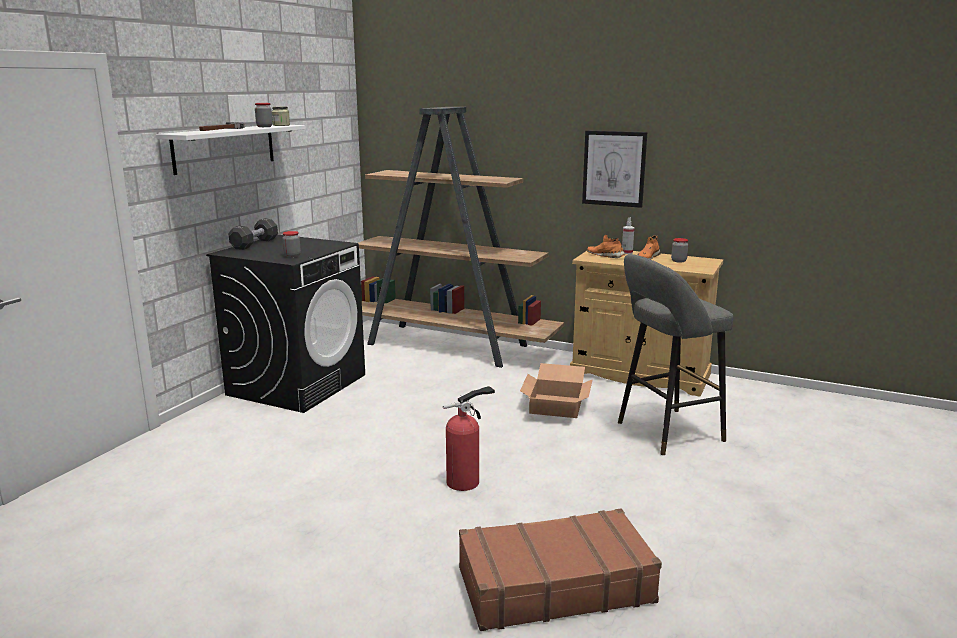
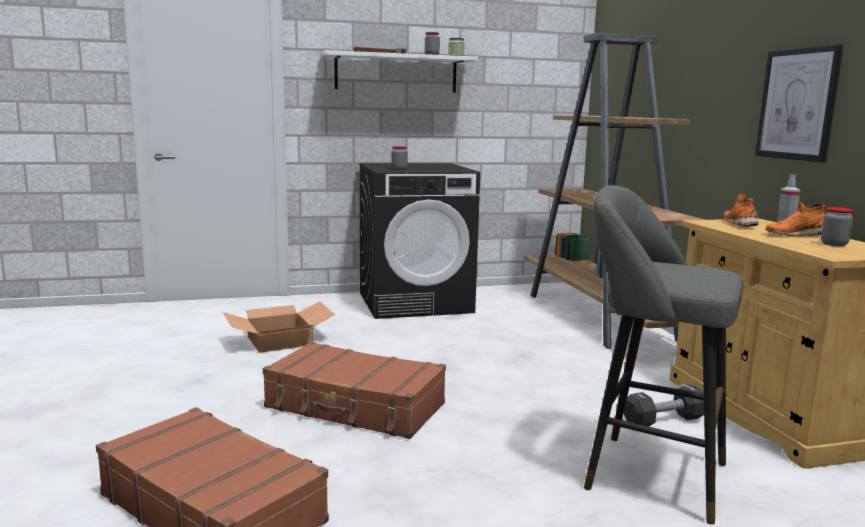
camera: 50 degrees right, 5 degrees down
black dumbbell [228,219,278,250] -> black dumbbell moved to [624,385,704,426]
fire extinguisher [443,386,495,491] -> brown suitcase [263,342,446,439]
cardboard box [520,363,593,418] -> cardboard box moved to [222,301,335,353]

